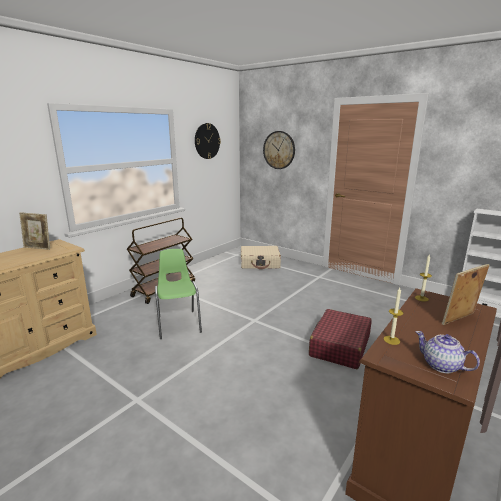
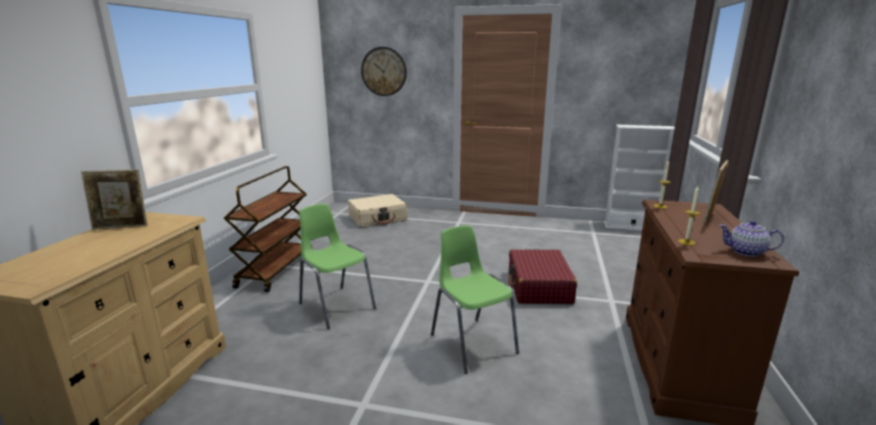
camera: 25 degrees left, 0 degrees up
wall clock [195,123,221,159] -> none
none -> green chair [431,226,519,374]

